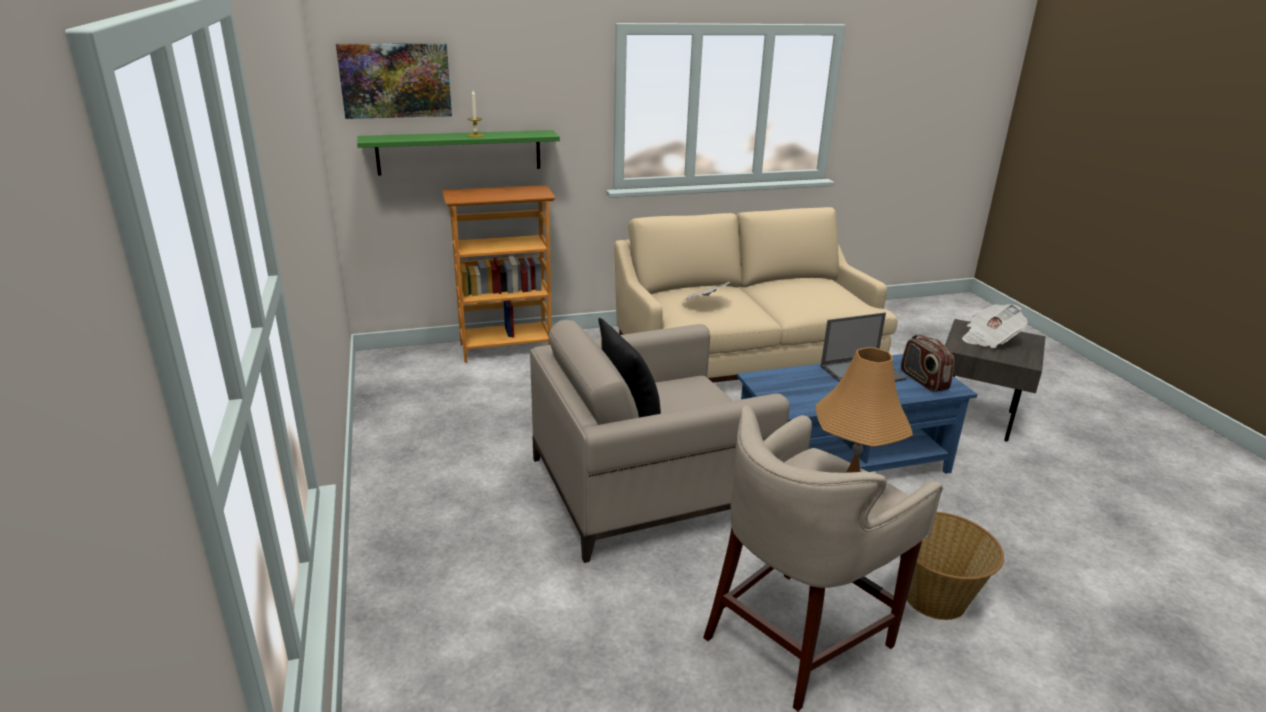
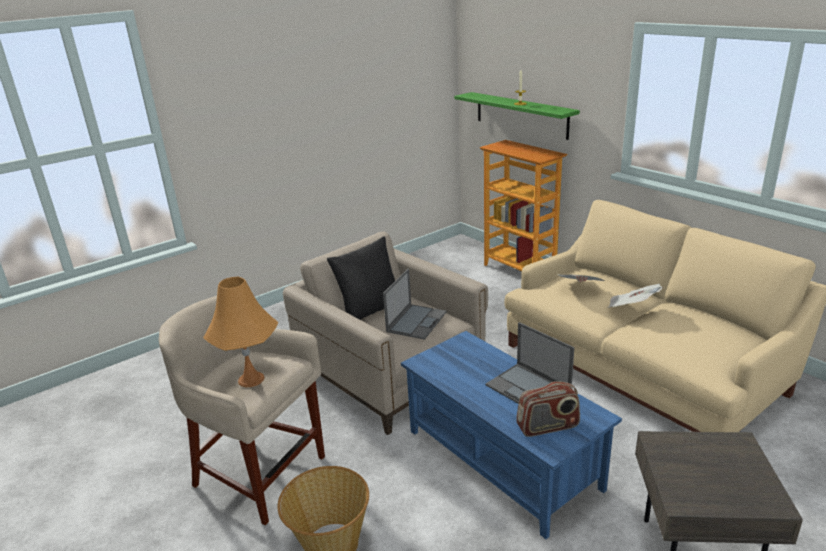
camera: 70 degrees right, 0 degrees up
picture [336,44,452,119] -> none
radio [901,335,954,392] -> radio turned 150 degrees counterclockwise [516,381,580,437]
newspaper [962,304,1028,348] -> newspaper moved to [608,284,663,308]
none -> laptop [383,269,447,340]

